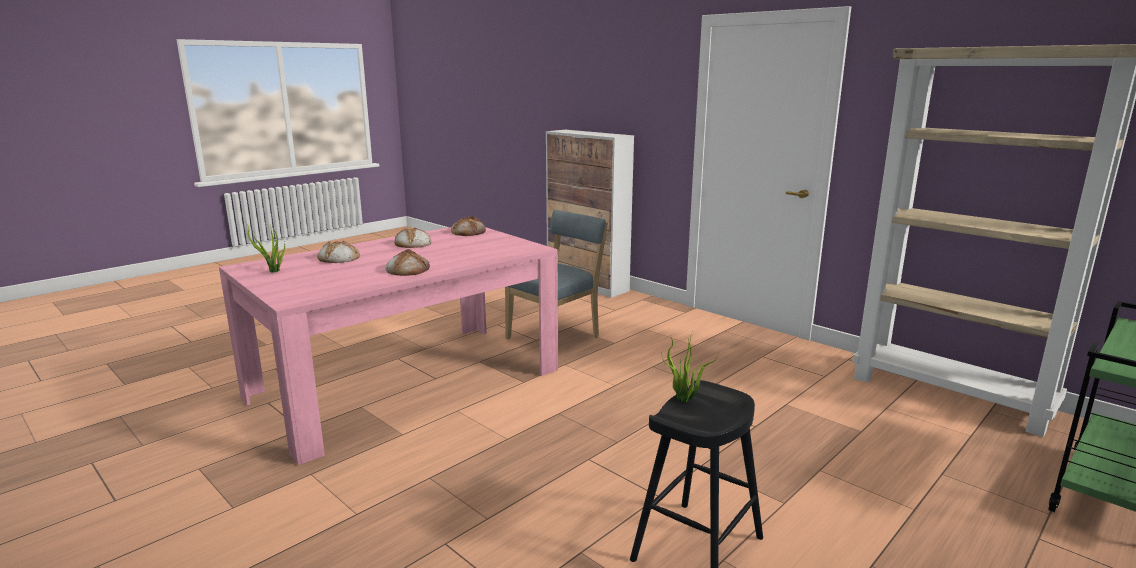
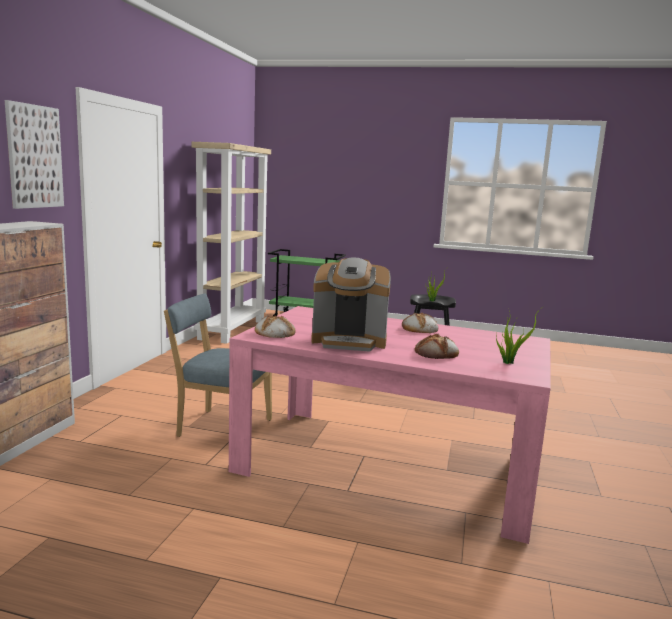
camera: 120 degrees left, 5 degrees down
bread [395,227,431,248] -> coffee machine [311,257,391,352]
none -> picture [5,100,64,209]

